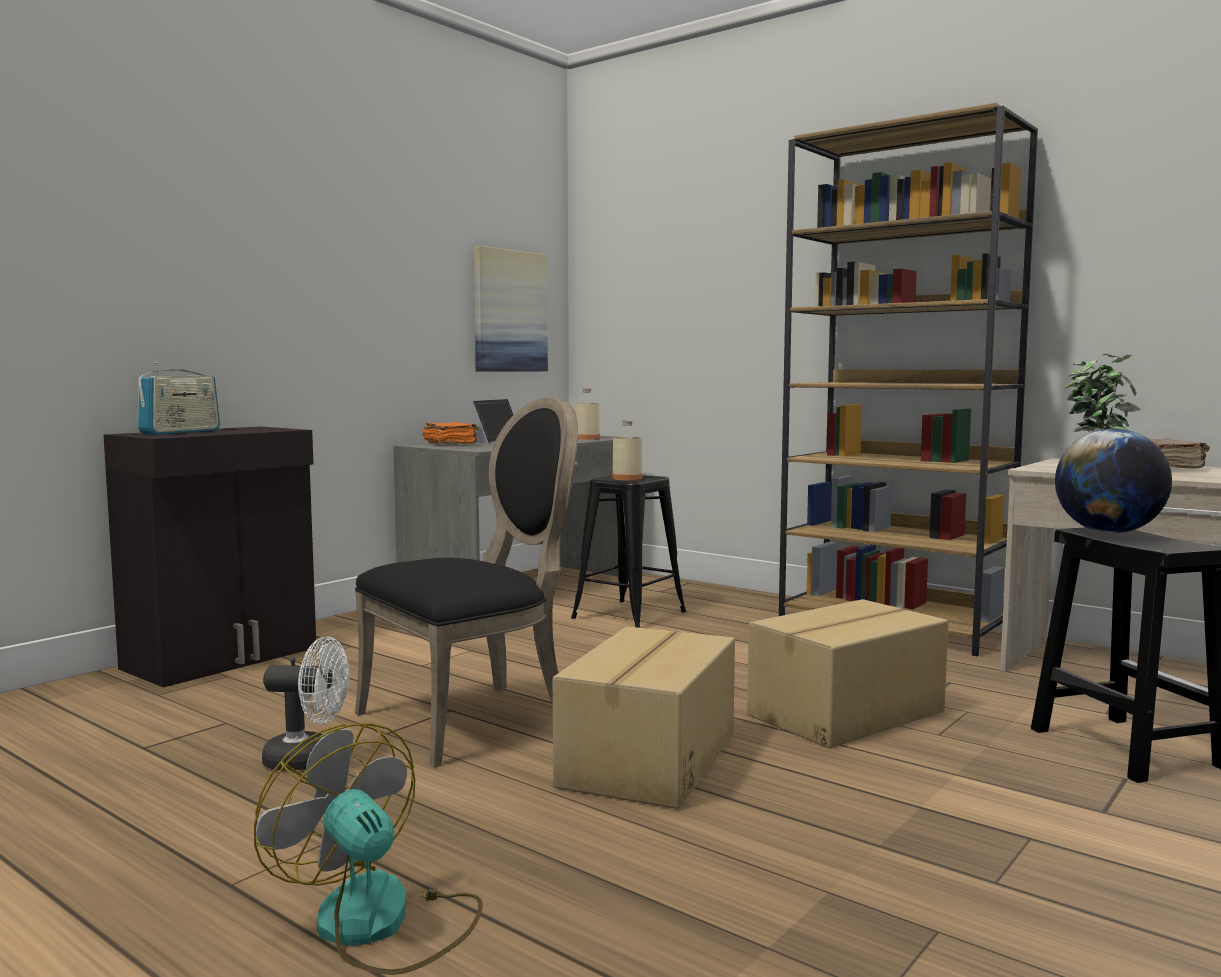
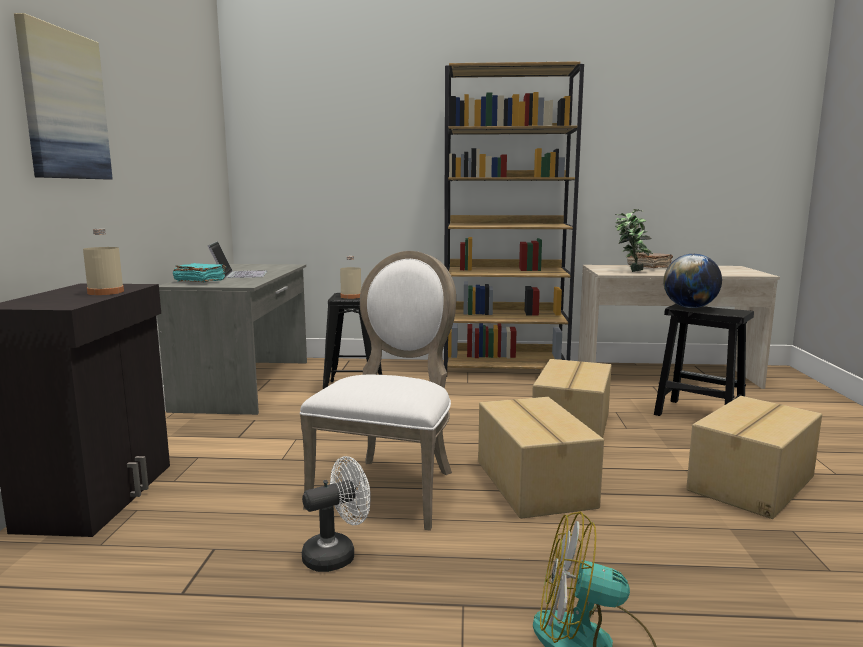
camera: 35 degrees left, 5 degrees up
radio [138,362,220,434] -> none
black chair [355,397,578,768] -> white chair [300,251,456,531]
orange book [423,422,479,444] -> turquoise book [173,263,226,282]
picture [474,246,548,372] -> picture moved to [14,13,113,179]
beige bottle [574,388,600,440] -> beige bottle moved to [83,229,124,295]
none -> cardboard box [686,396,822,519]

